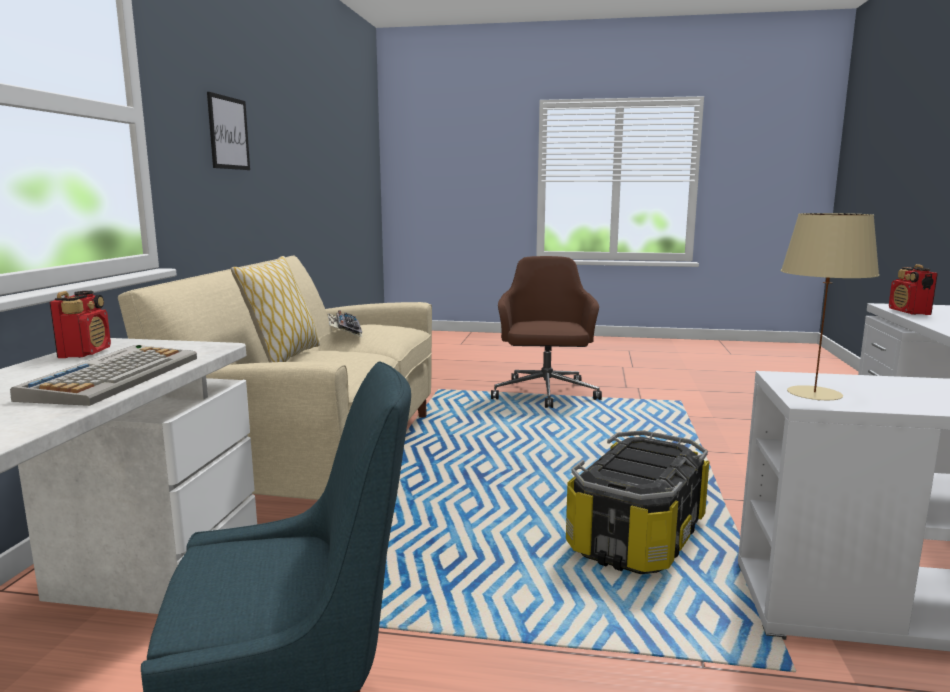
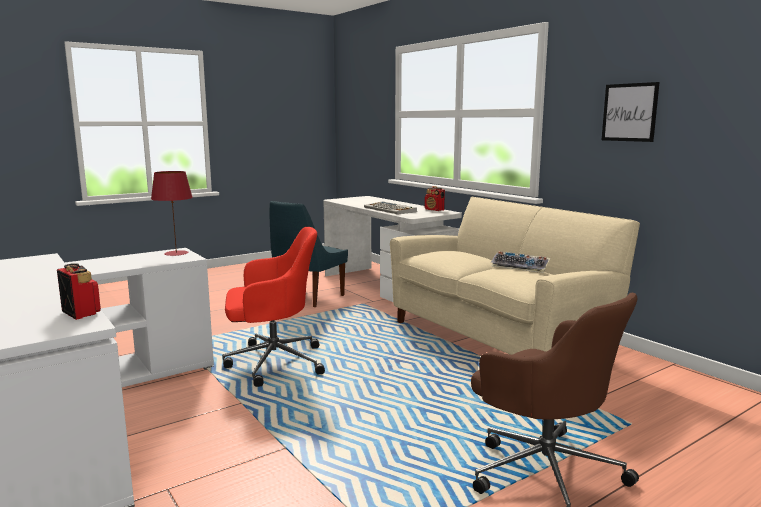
camera: 135 degrees right, 0 degrees up
pillow [231,256,320,362] -> none
storage box [566,430,710,574] -> red office chair [222,227,325,387]
beige table lamp [781,213,880,401] -> red table lamp [151,171,193,256]

